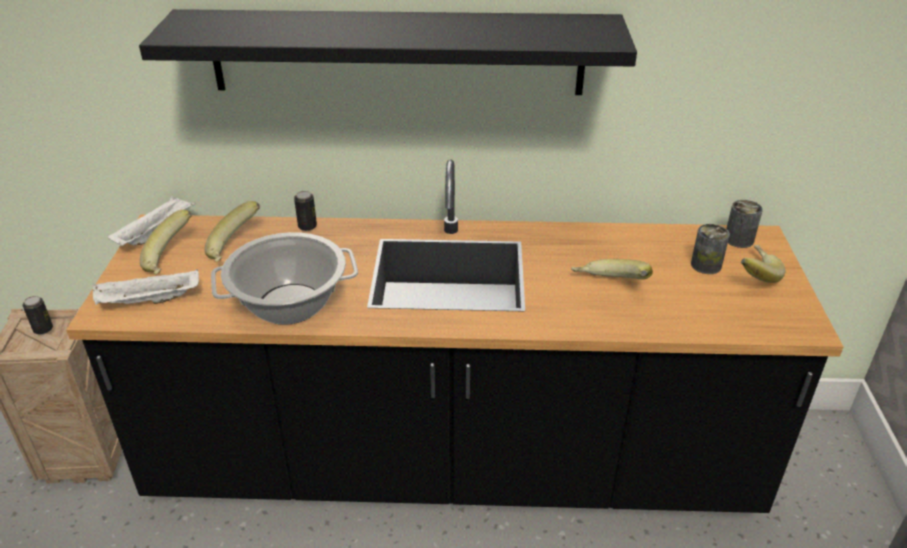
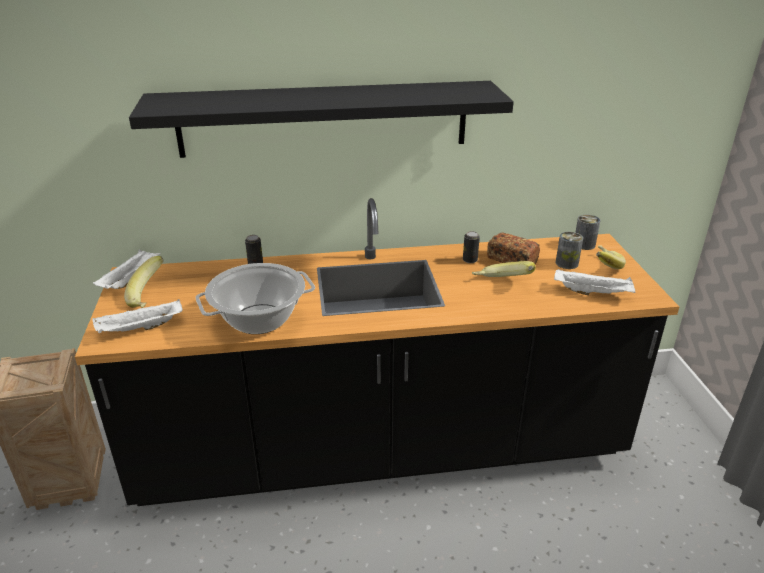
camera: 10 degrees left, 5 degrees down
can [22,296,53,335] -> can moved to [463,231,480,263]
banana [205,201,260,262] -> none
none -> bread [487,233,540,264]
none -> white tray [554,269,635,295]

